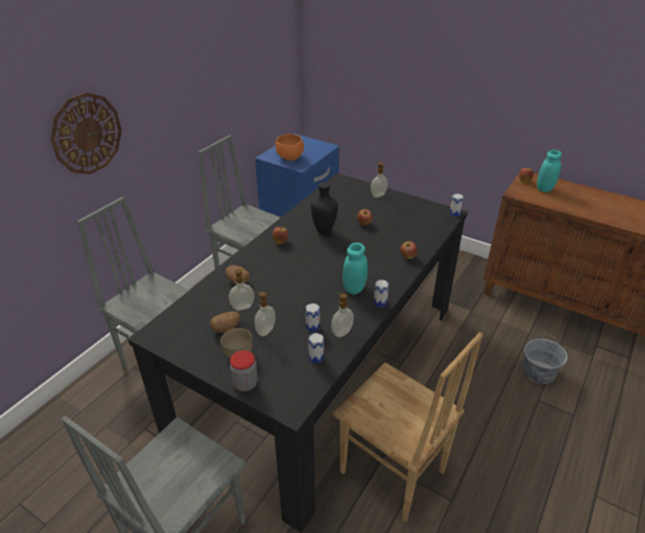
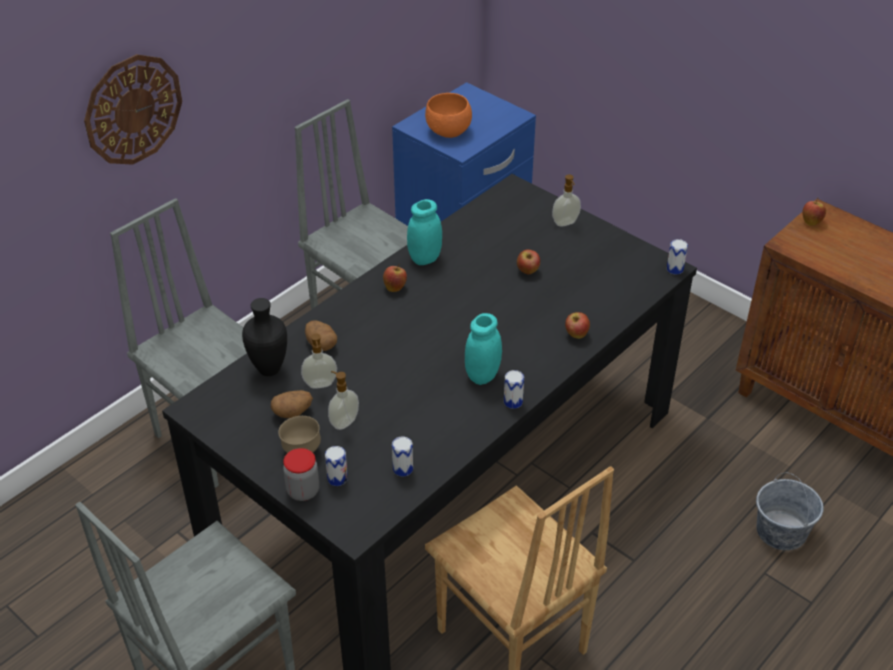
camera: 10 degrees right, 5 degrees up
can [306,303,320,332] -> can moved to [325,446,348,486]
black vase [311,182,338,235] -> black vase moved to [242,298,287,376]
soap dispenser [331,293,354,337] -> none
turquoise jar [537,150,562,192] -> turquoise jar moved to [407,199,442,265]

